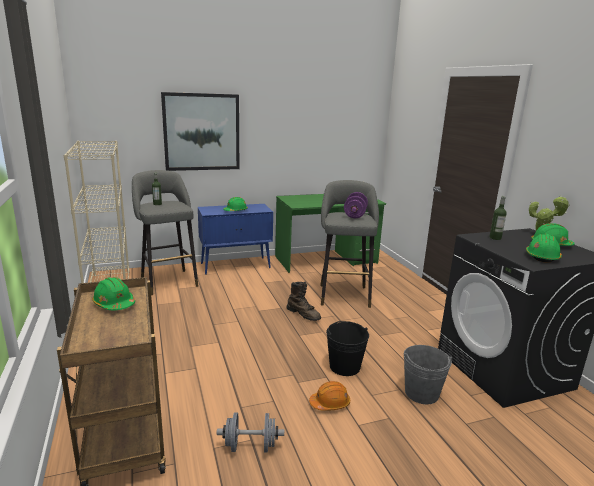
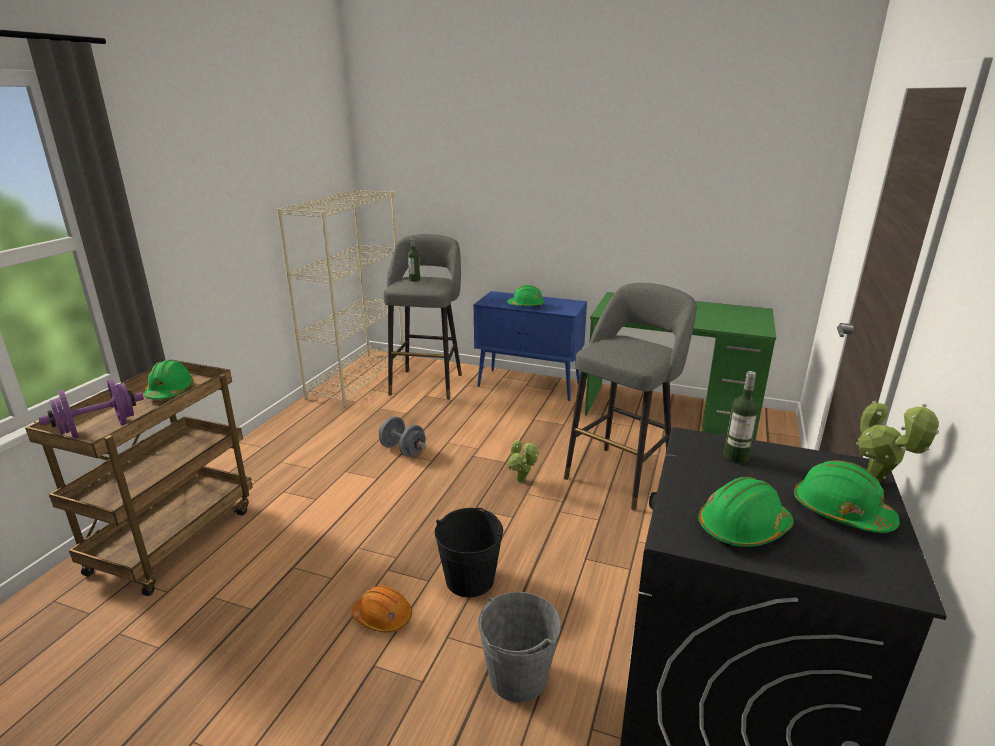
camera: 40 degrees right, 5 degrees up
picture [161,92,239,171] -> none
grey dumbbell [217,413,284,453] -> grey dumbbell moved to [379,416,426,457]
brown boot [287,282,321,321] -> potted plant [508,439,539,484]
purple dumbbell [344,192,368,218] -> purple dumbbell moved to [38,379,144,438]

